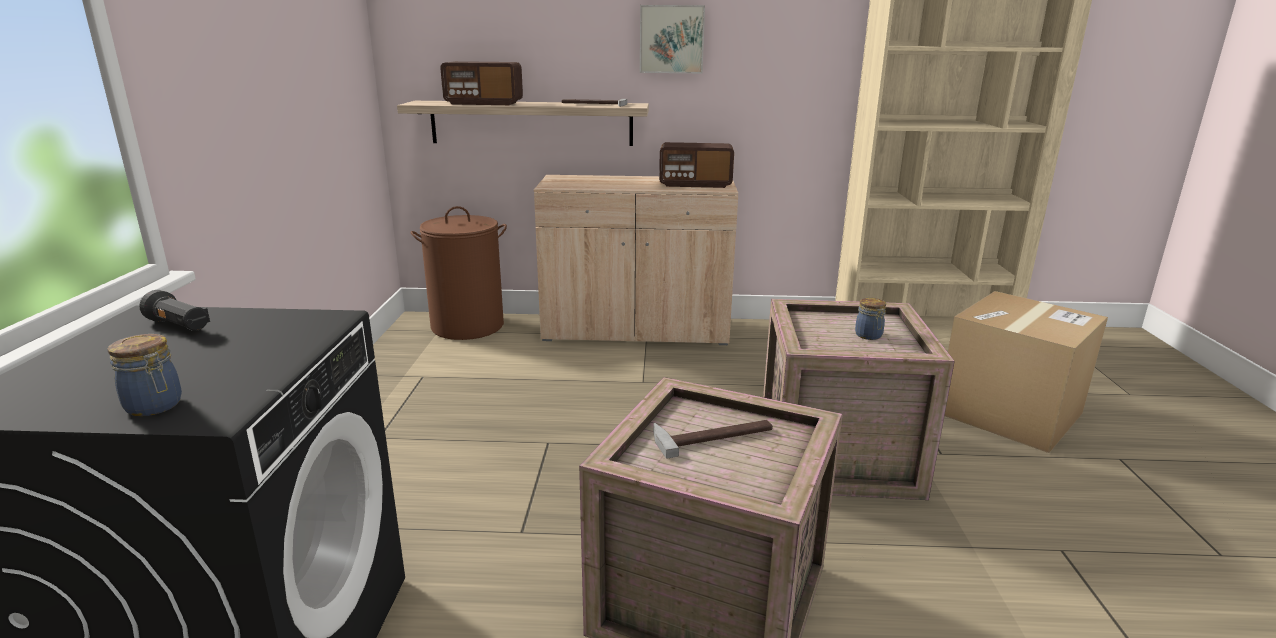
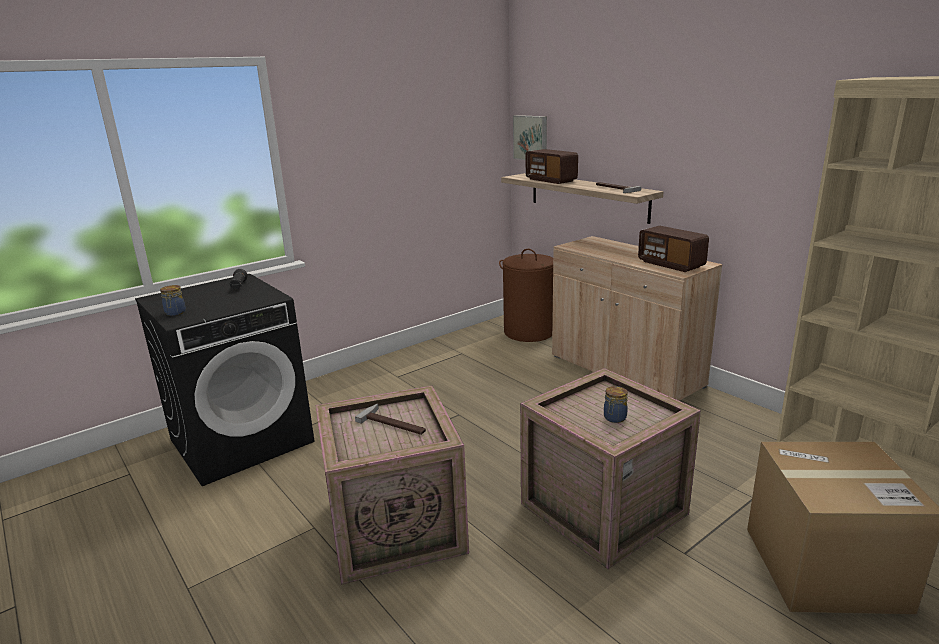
camera: 50 degrees right, 0 degrees up
picture [640,5,705,73] -> picture moved to [513,115,547,160]

